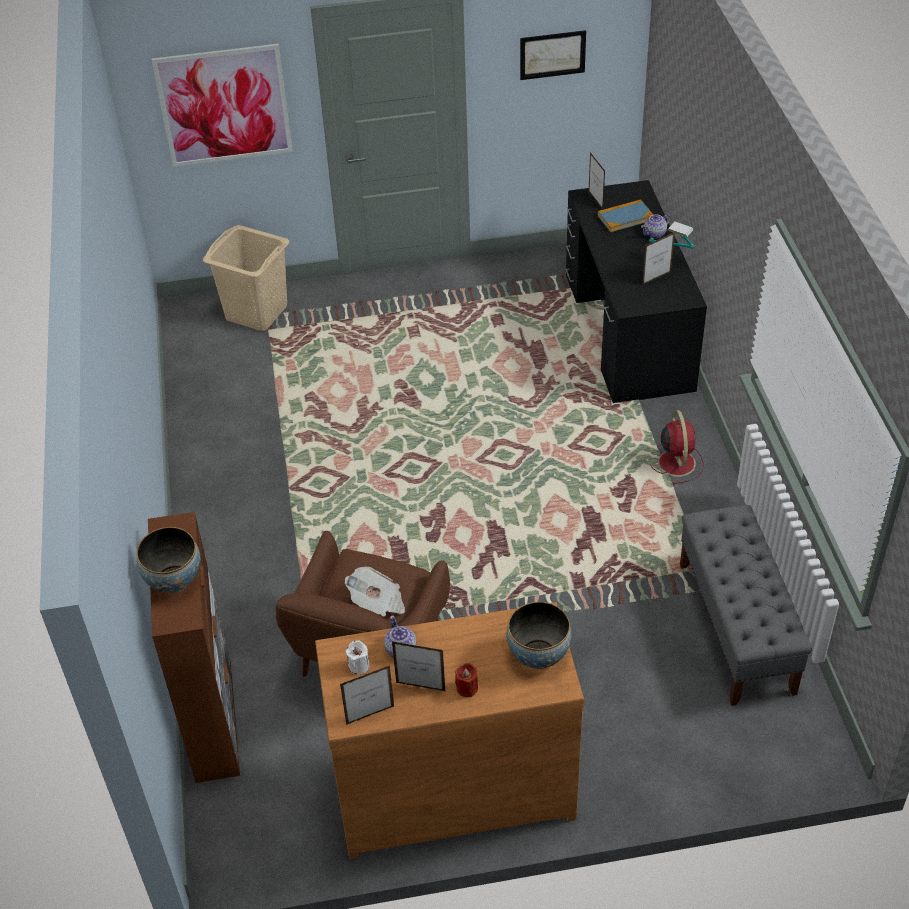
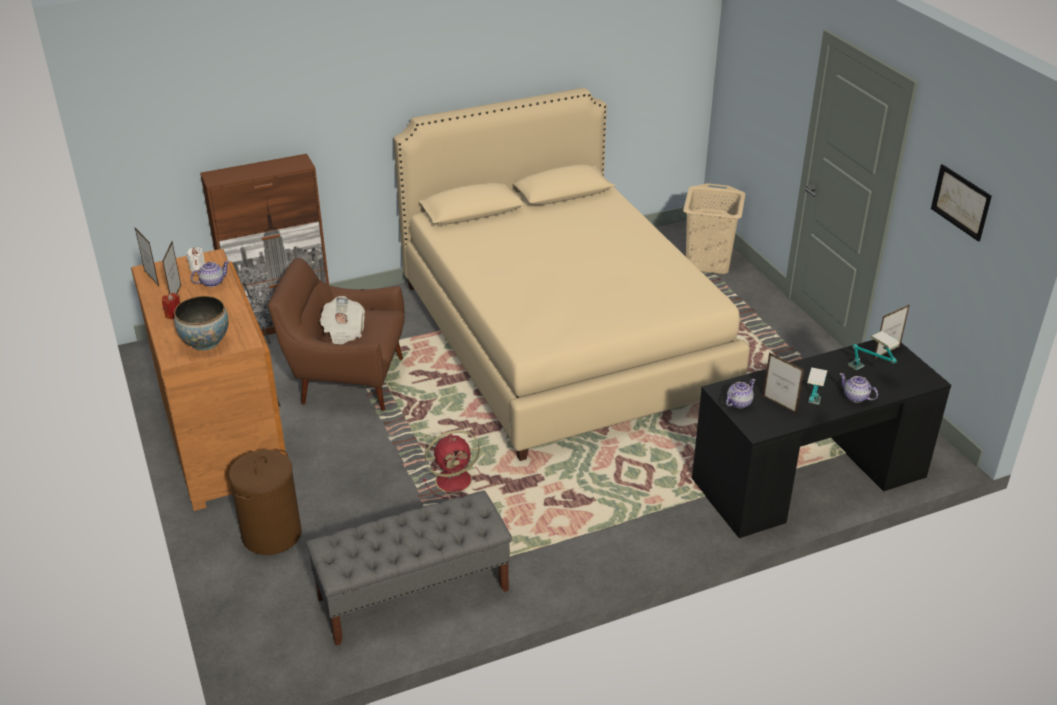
camera: 75 degrees right, 10 degrees down
bowl [137,527,201,593] -> none
picture [151,44,293,167] -> none
book [598,199,653,232] -> table lamp [848,331,899,370]
red fan [650,410,704,485] -> red fan moved to [423,430,481,499]
none -> brown laundry basket [229,449,302,555]
none -> beige bed [393,88,750,461]
none -> teapot [726,379,755,408]

